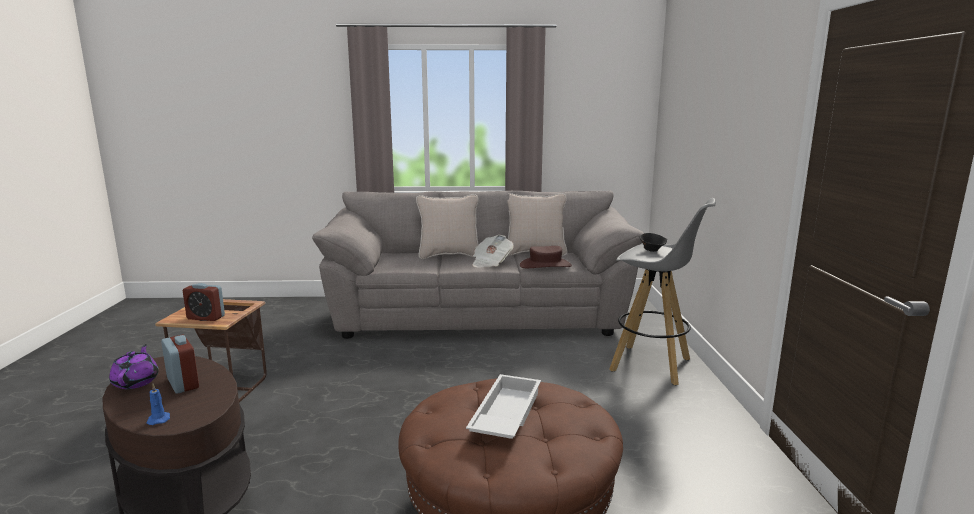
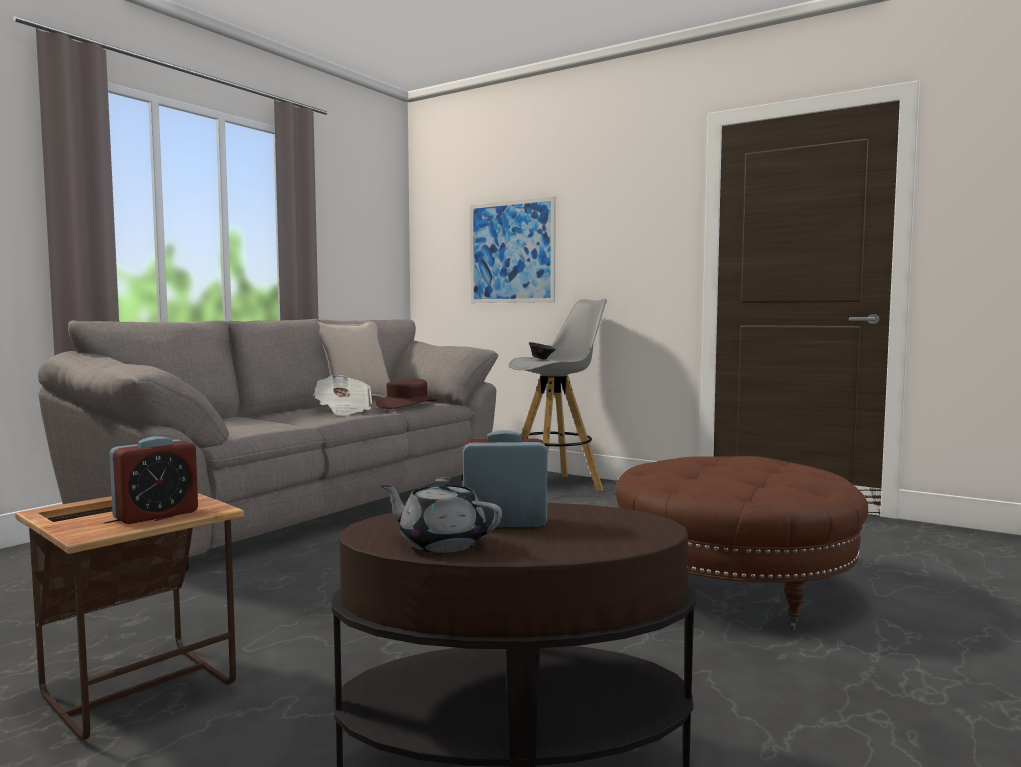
camera: 55 degrees left, 10 degrees down
purple teapot [109,344,159,389] -> grey teapot [381,477,502,553]
blue candle [146,384,170,425] -> none
beige pillow [416,194,479,259] -> none
white tray [466,374,541,439] -> none
none -> picture [470,196,556,303]

